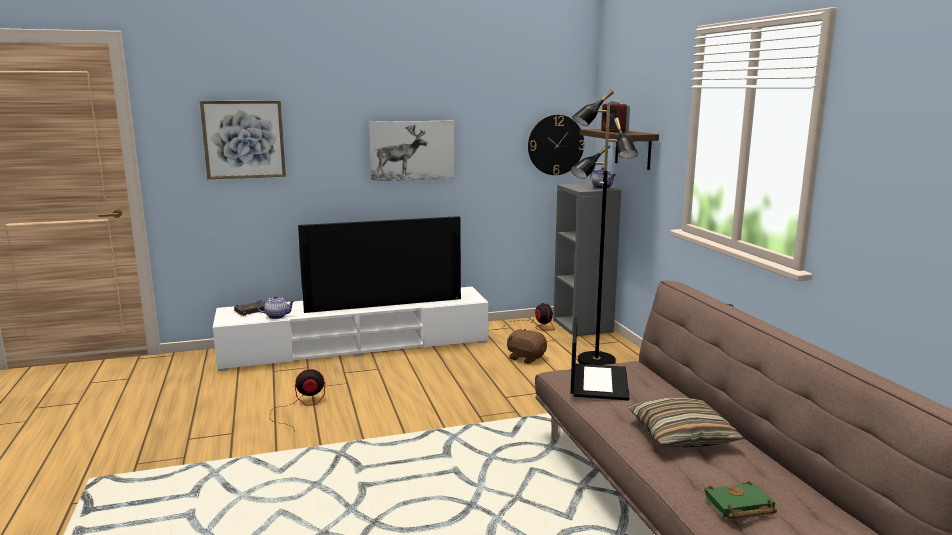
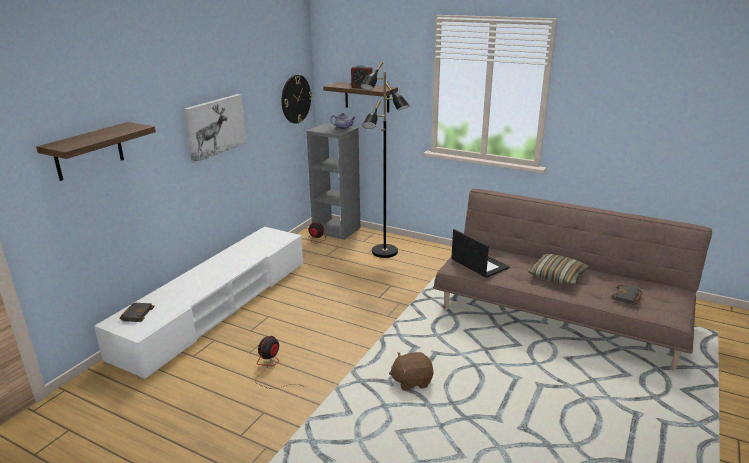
camera: 45 degrees left, 10 degrees up
picture [200,100,286,179] -> shelf [36,122,156,181]
teapot [257,295,295,319] -> none
television [298,216,461,313] -> none
brown plush toy [507,328,547,364] -> brown plush toy moved to [389,352,433,391]
green book [704,481,777,520] -> black book [611,284,643,305]

